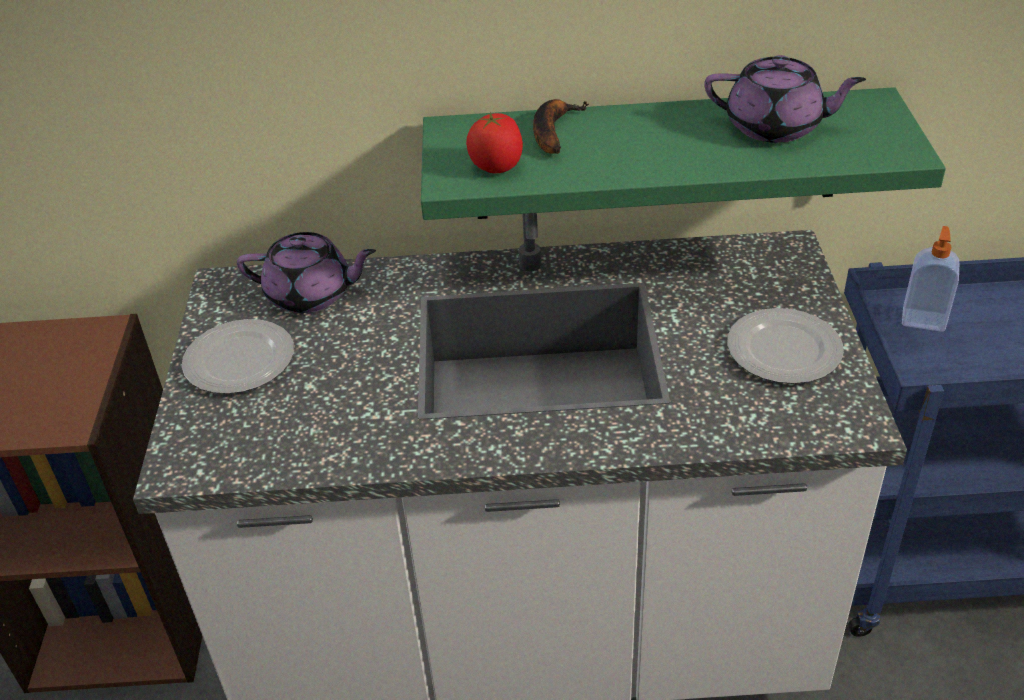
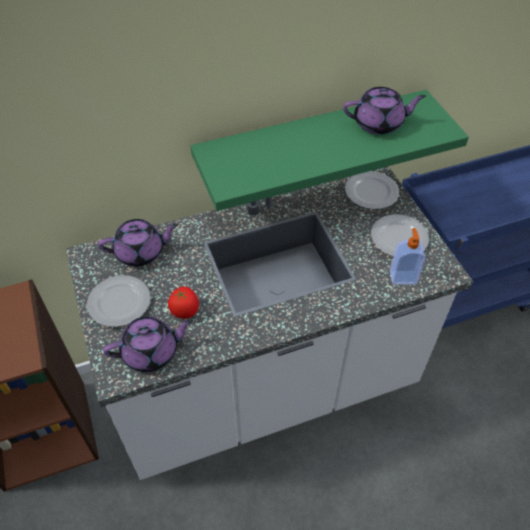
camera: 20 degrees left, 10 degrees up
tomato [466,112,523,173] -> tomato moved to [168,287,199,319]
banana [533,99,589,154] -> none
soap dispenser [902,226,959,332] -> soap dispenser moved to [390,228,425,285]
none -> purple teapot [103,316,193,372]
none -> plate [345,171,399,209]

